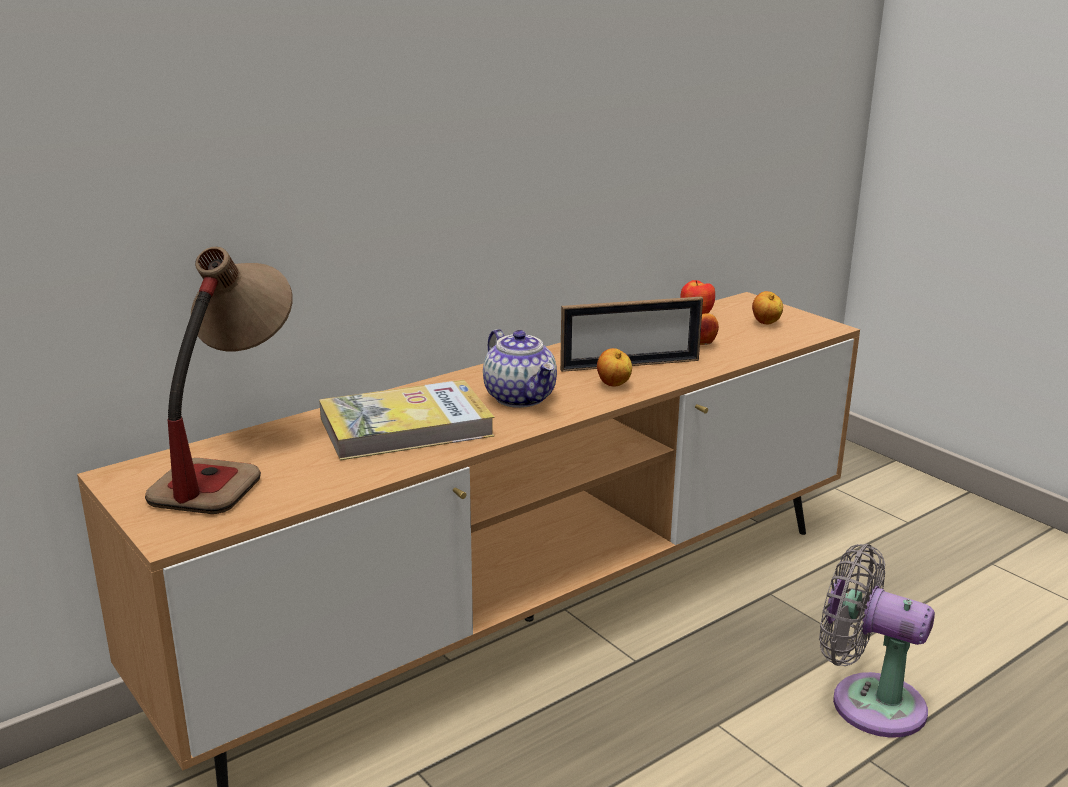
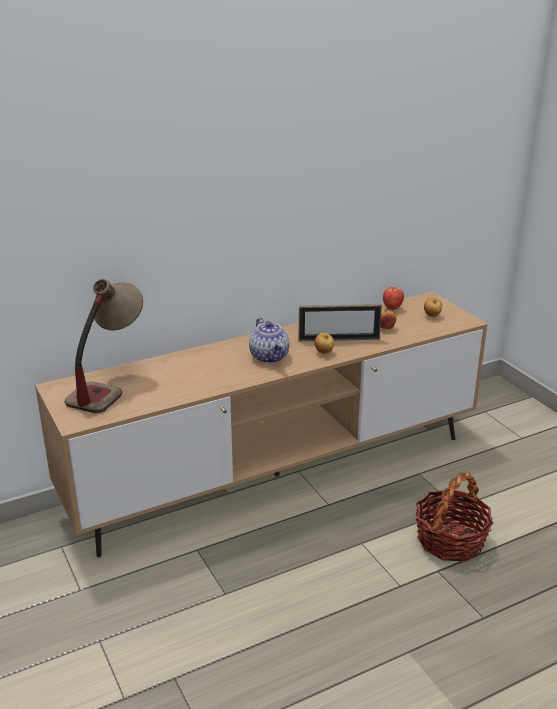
camera: 10 degrees right, 5 degrees up
book [319,380,495,460] -> none
grey fan [819,544,935,738] -> basket [415,472,493,562]

